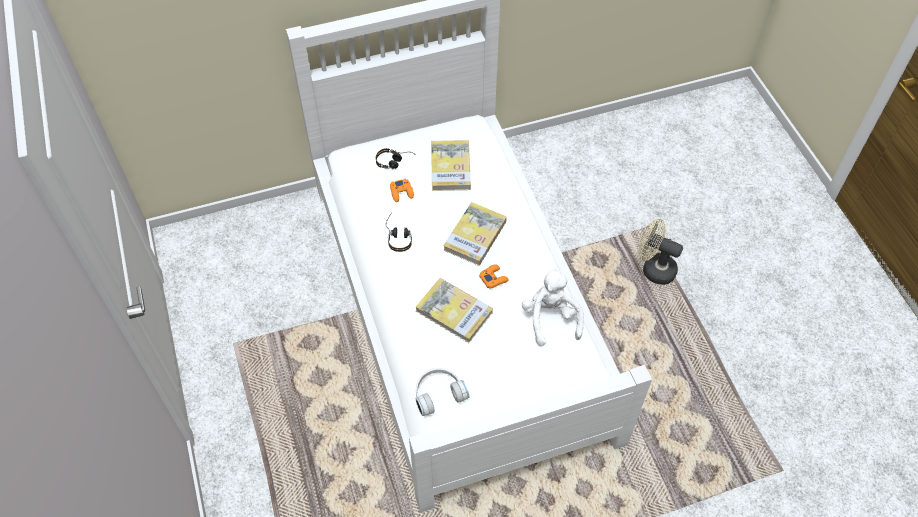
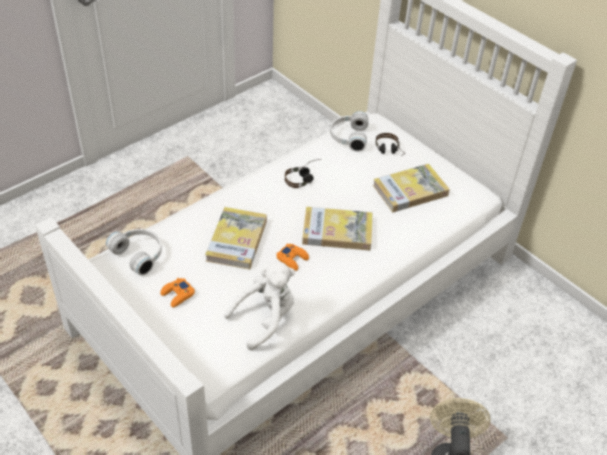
camera: 65 degrees right, 10 degrees down
orange game controller [390,179,414,202] -> orange game controller moved to [160,278,195,307]
none -> white headphones [330,111,368,152]

